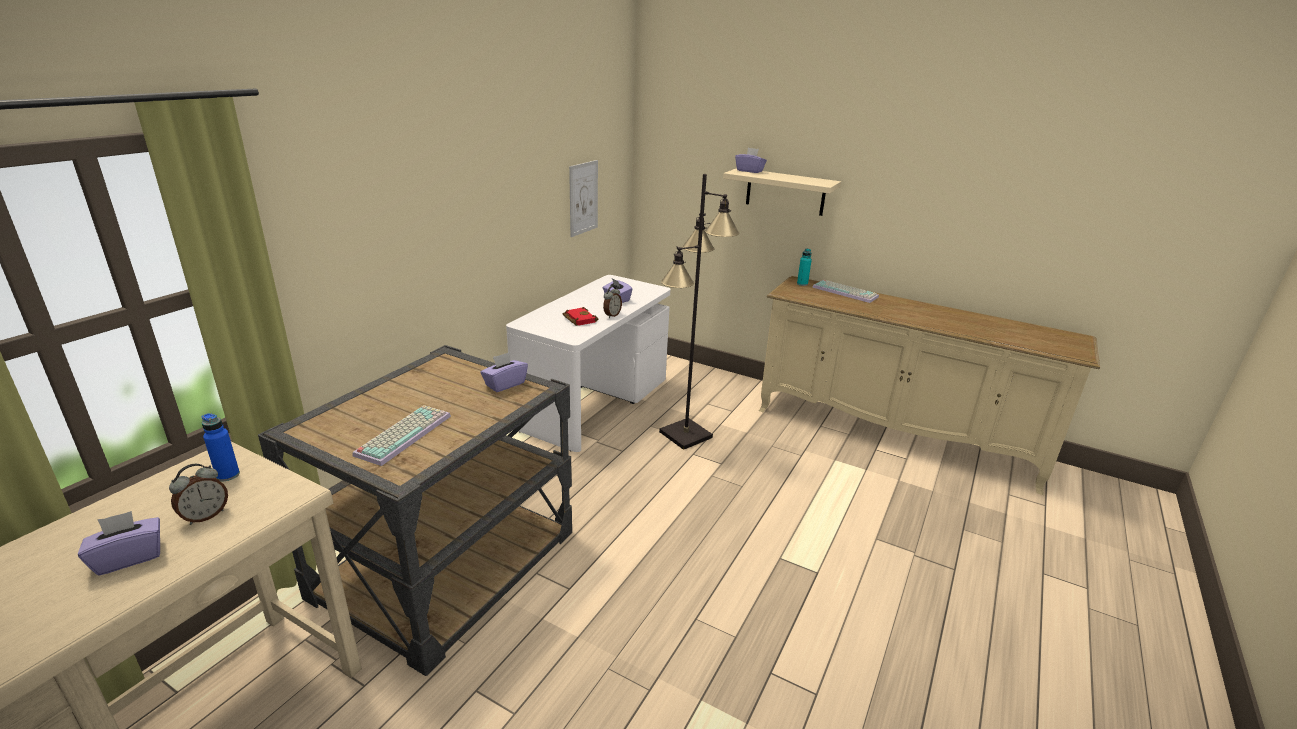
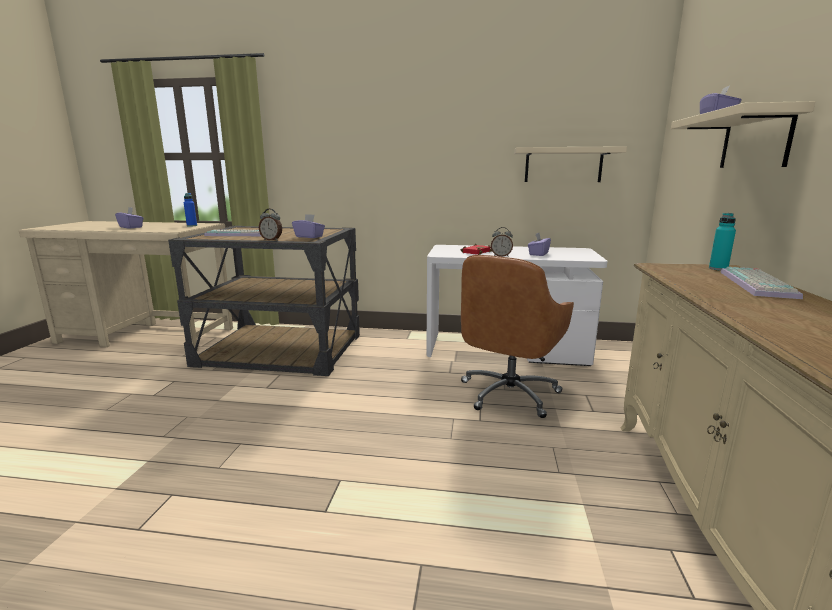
camera: 70 degrees right, 10 degrees down
alarm clock [169,464,228,525] -> alarm clock moved to [259,209,282,241]
picture [569,160,598,237] -> beige shelf [514,146,627,182]
black floor lamp [659,174,739,450] -> brown office chair [461,255,574,418]

